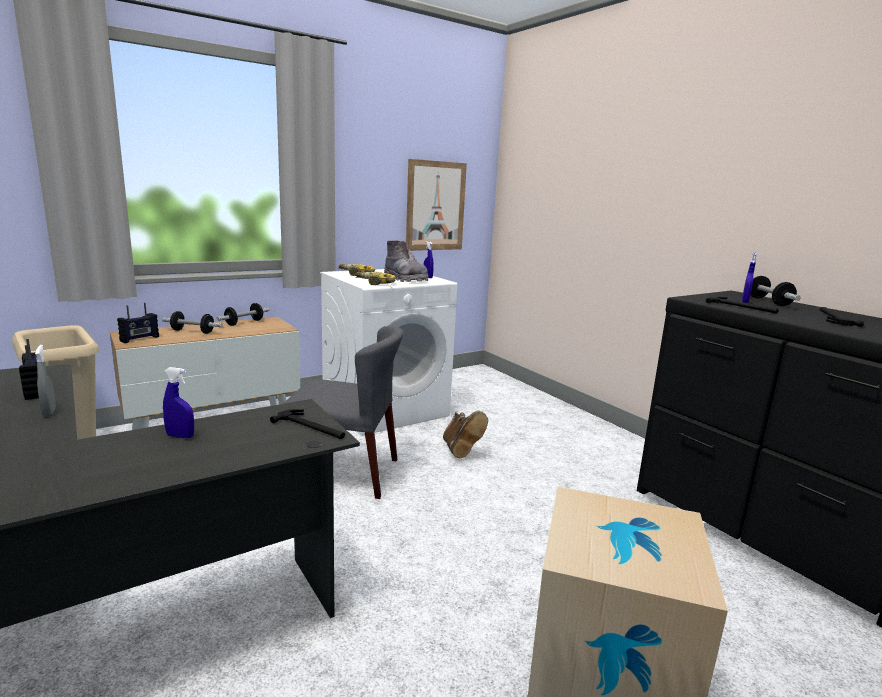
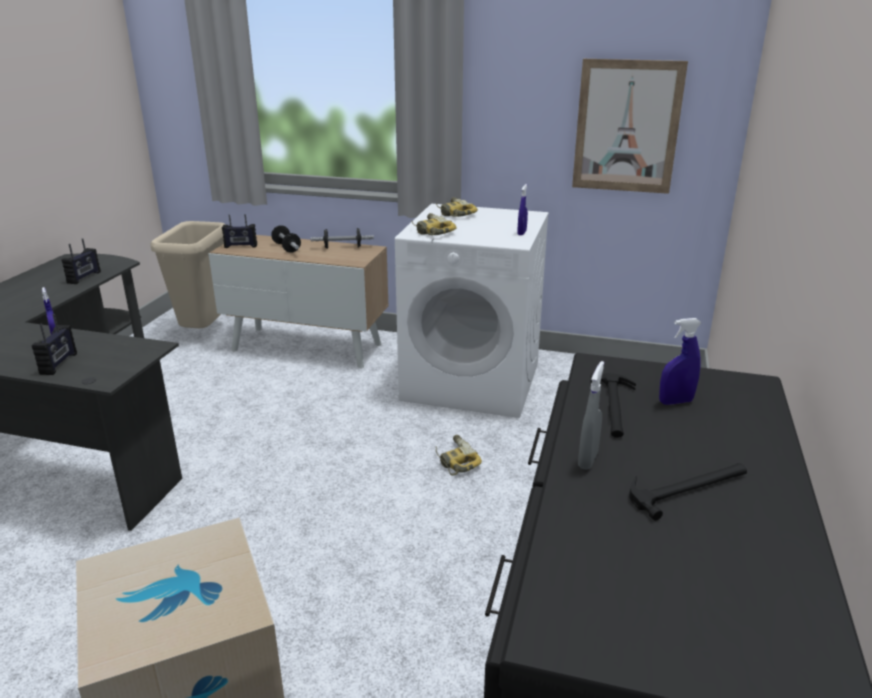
camera: 50 degrees right, 10 degrees up
grey spray bottle [35,345,56,417] -> grey spray bottle moved to [578,361,604,470]
hammer [270,409,345,439] -> none
grey chair [283,326,403,499] -> none
grey boot [384,241,428,282] -> none
brown boot [443,411,488,458] -> power drill [436,435,482,476]
dumbbell [750,276,801,306] -> none
none -> radio [32,314,77,375]

